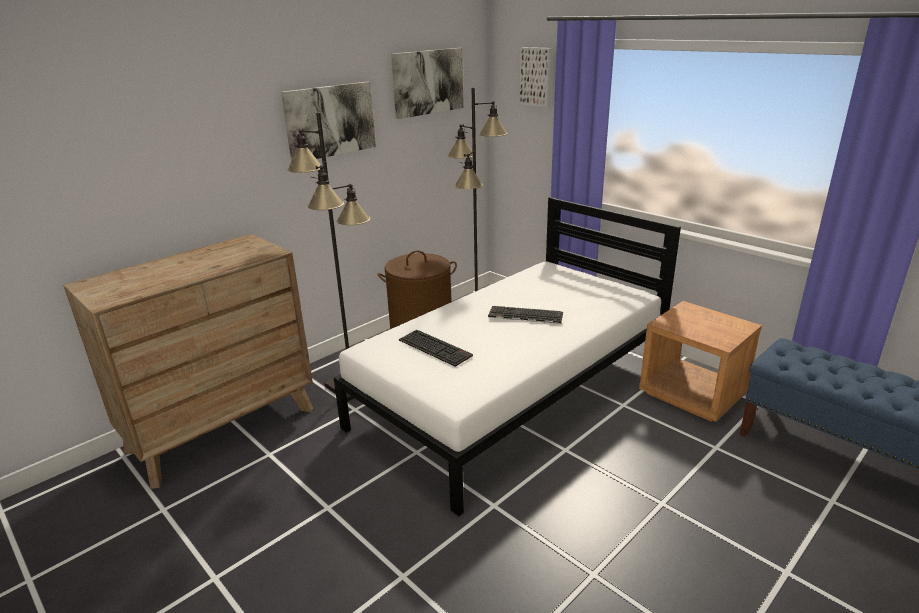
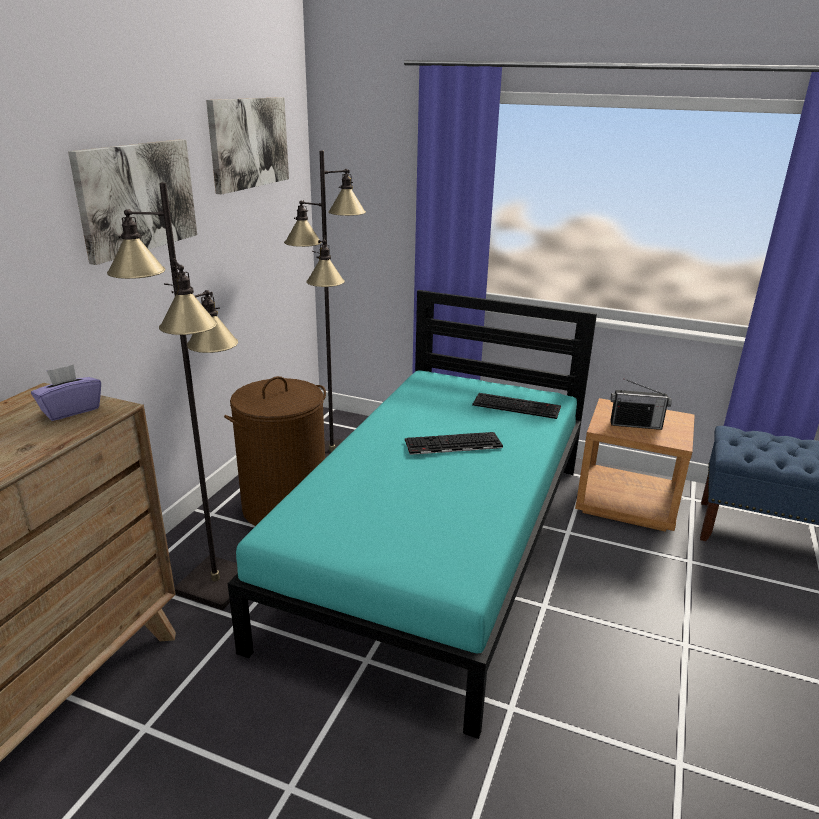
camera: 25 degrees left, 0 degrees up
white bed [333,197,681,516] -> turquoise bed [228,290,597,739]
keyboard [399,330,473,367] -> keyboard moved to [472,393,561,419]
picture [519,47,552,107] -> none
none -> purple tissue box [31,364,101,421]
none -> radio [610,378,672,430]

